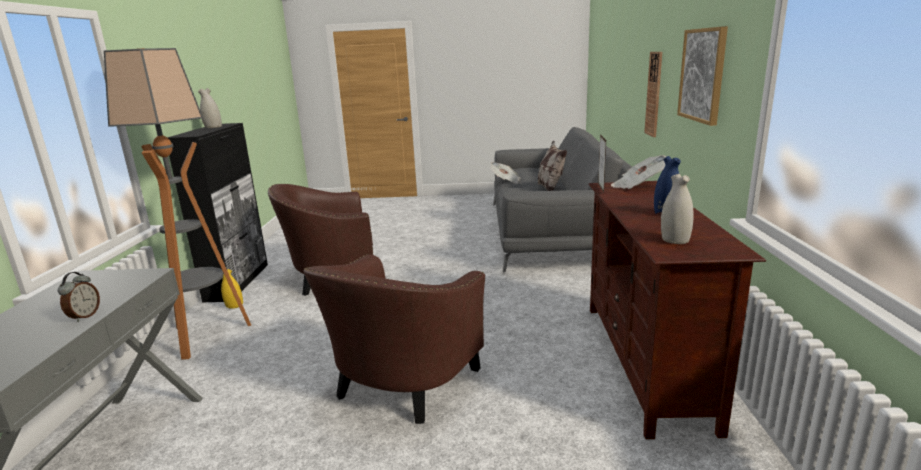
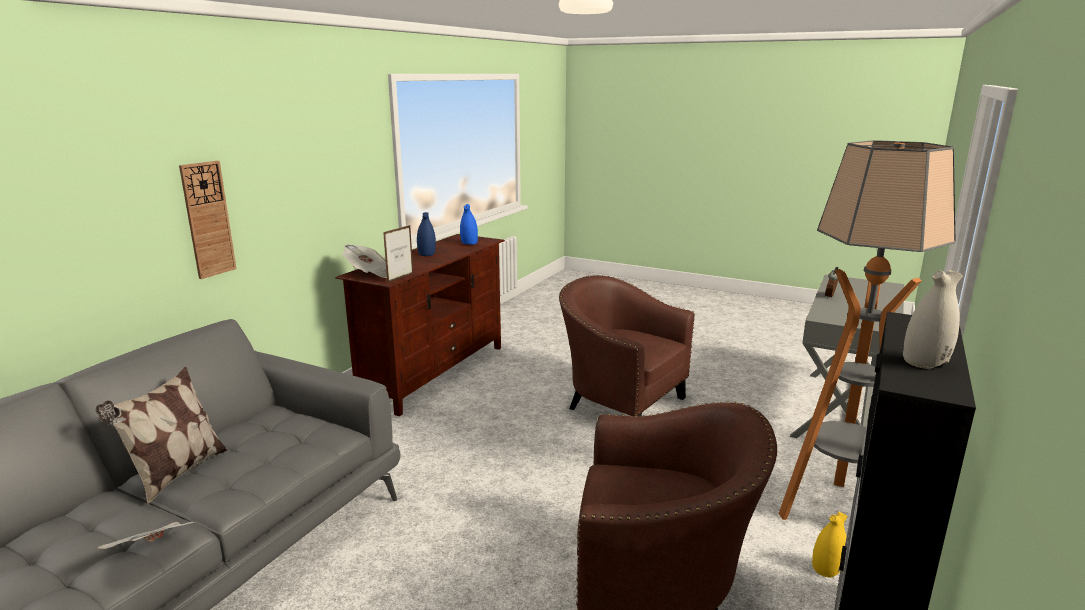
camera: 155 degrees left, 0 degrees up
brown armchair [304,254,485,424] -> brown armchair turned 105 degrees counterclockwise [559,275,695,416]
white vase [661,174,693,244] -> blue vase [460,204,478,245]
picture [677,26,728,126] -> none

